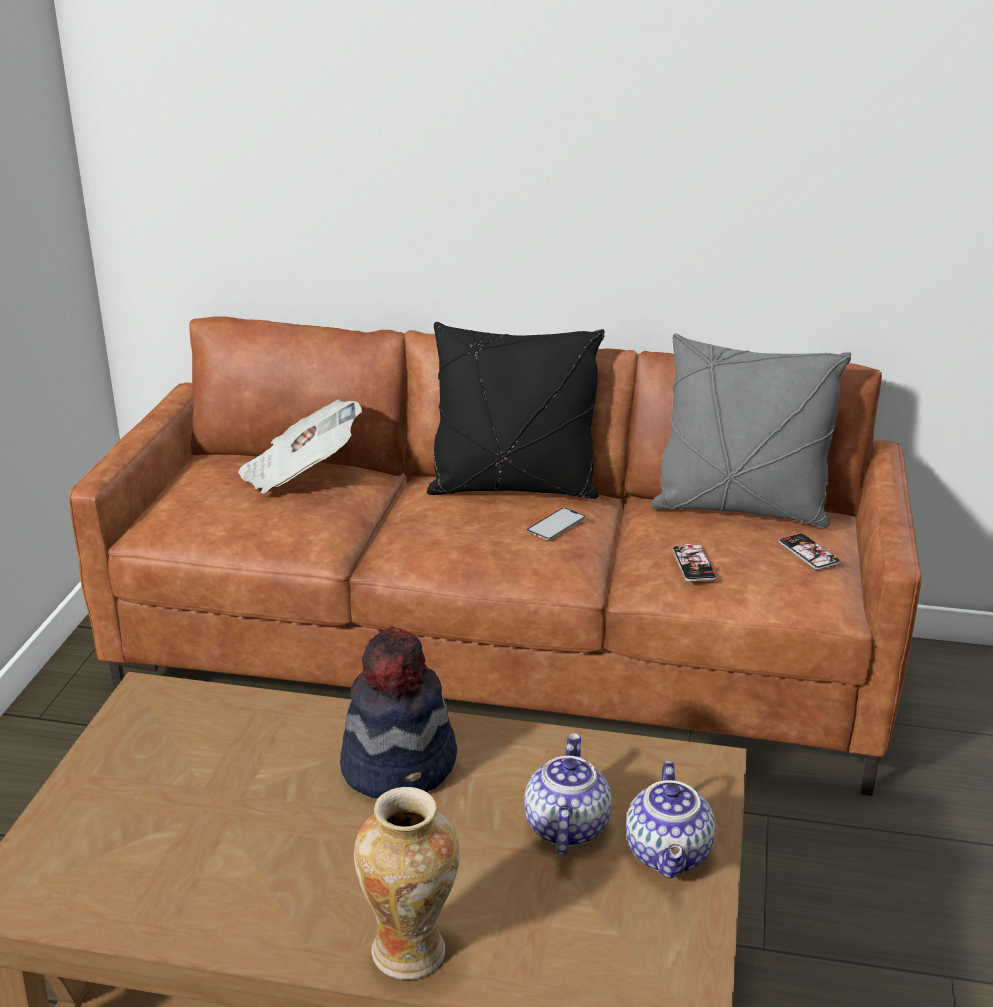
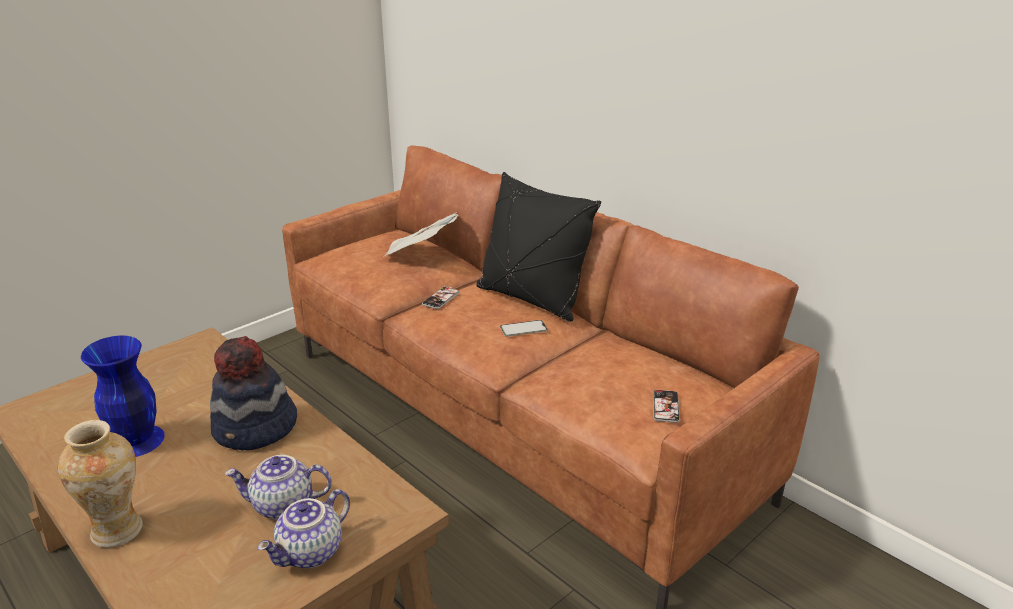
camera: 35 degrees right, 0 degrees up
teapot [524,733,612,855] -> teapot turned 135 degrees counterclockwise [225,455,332,520]
grey pillow [651,333,851,528] -> none
phone [672,543,717,582] -> phone moved to [422,286,460,309]
none -> blue vase [81,336,165,457]

